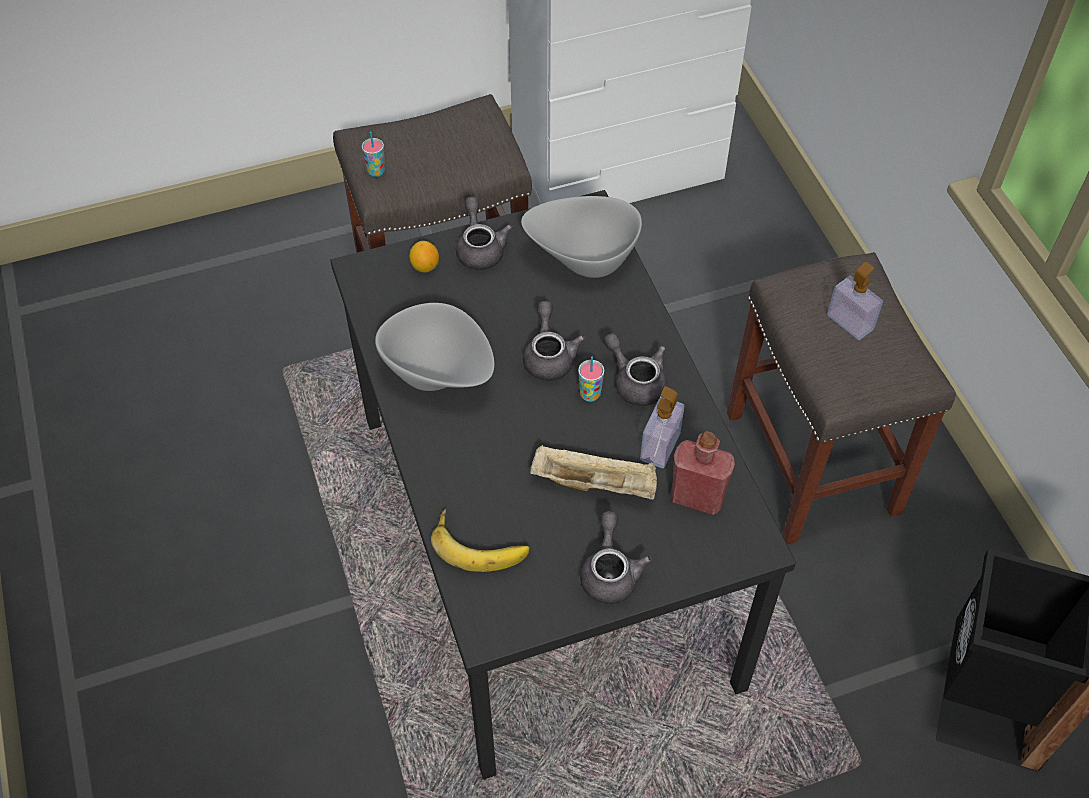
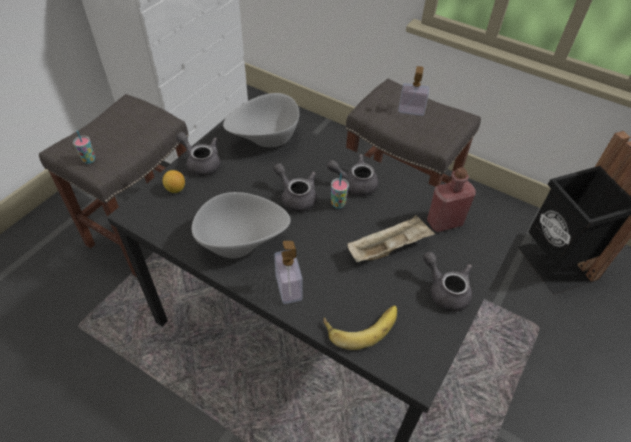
camera: 40 degrees left, 5 degrees down
soap dispenser [640,386,684,468] -> soap dispenser moved to [274,241,303,304]

